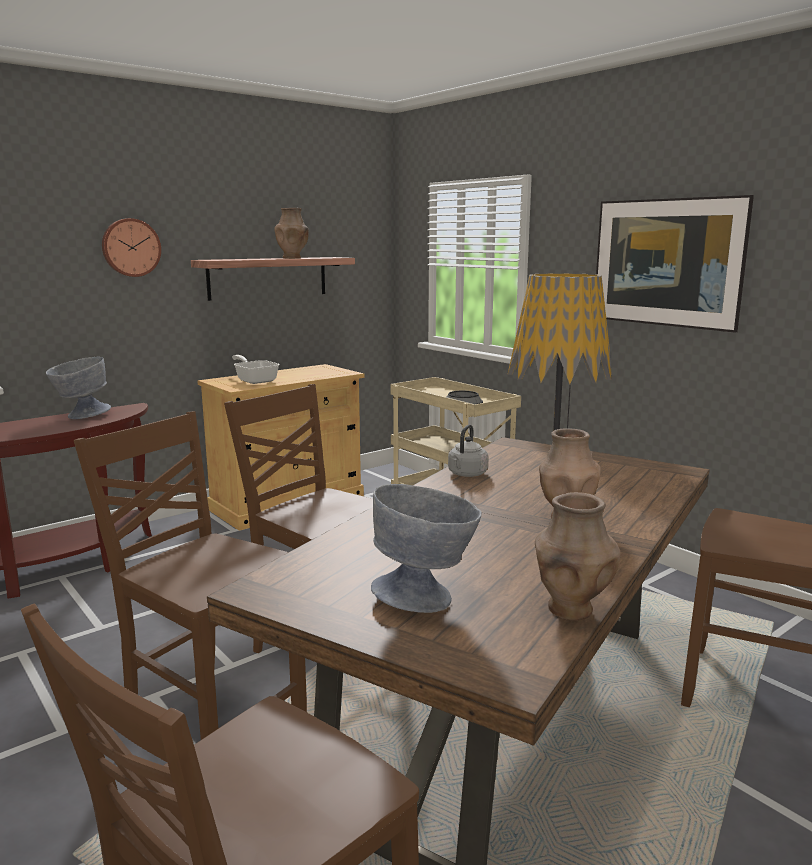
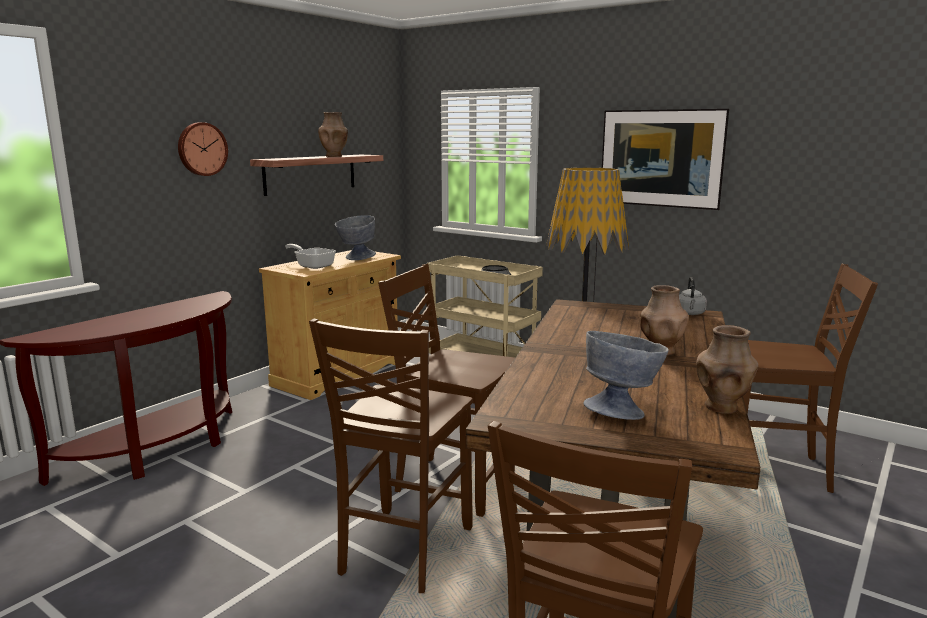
camera: 15 degrees left, 0 degrees up
grey bowl [46,357,111,419] -> grey bowl moved to [335,215,376,260]
brown chair [74,411,307,740] -> brown chair turned 90 degrees counterclockwise [309,319,473,593]
grey kettle [448,424,489,477] -> grey kettle moved to [679,277,707,315]

